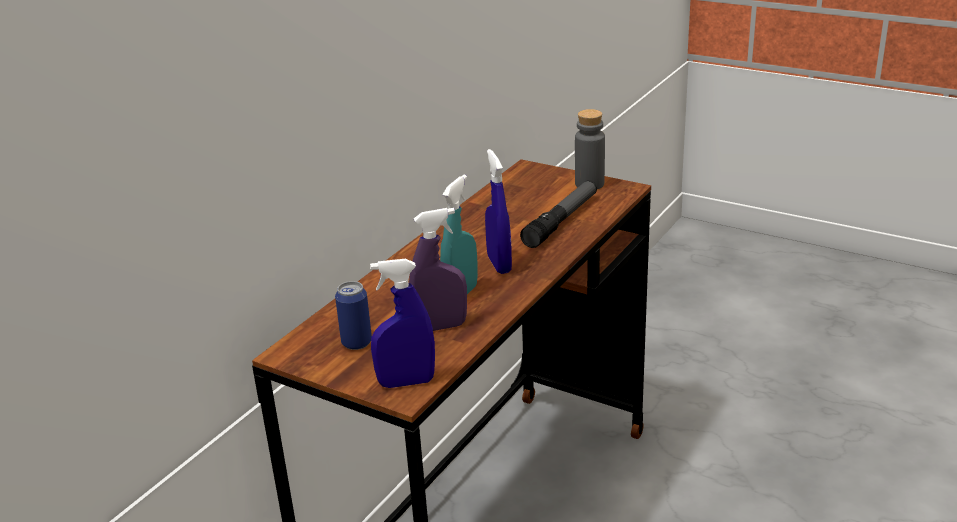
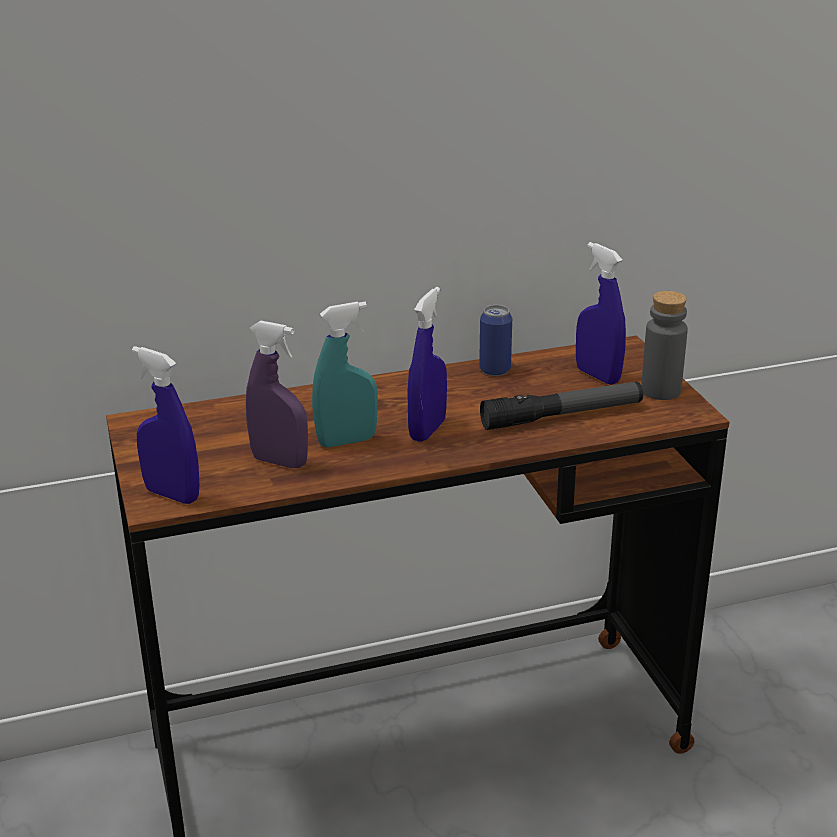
camera: 40 degrees right, 0 degrees up
can [335,281,372,350] -> can moved to [479,305,512,376]
none -> blue spray bottle [576,242,626,385]

